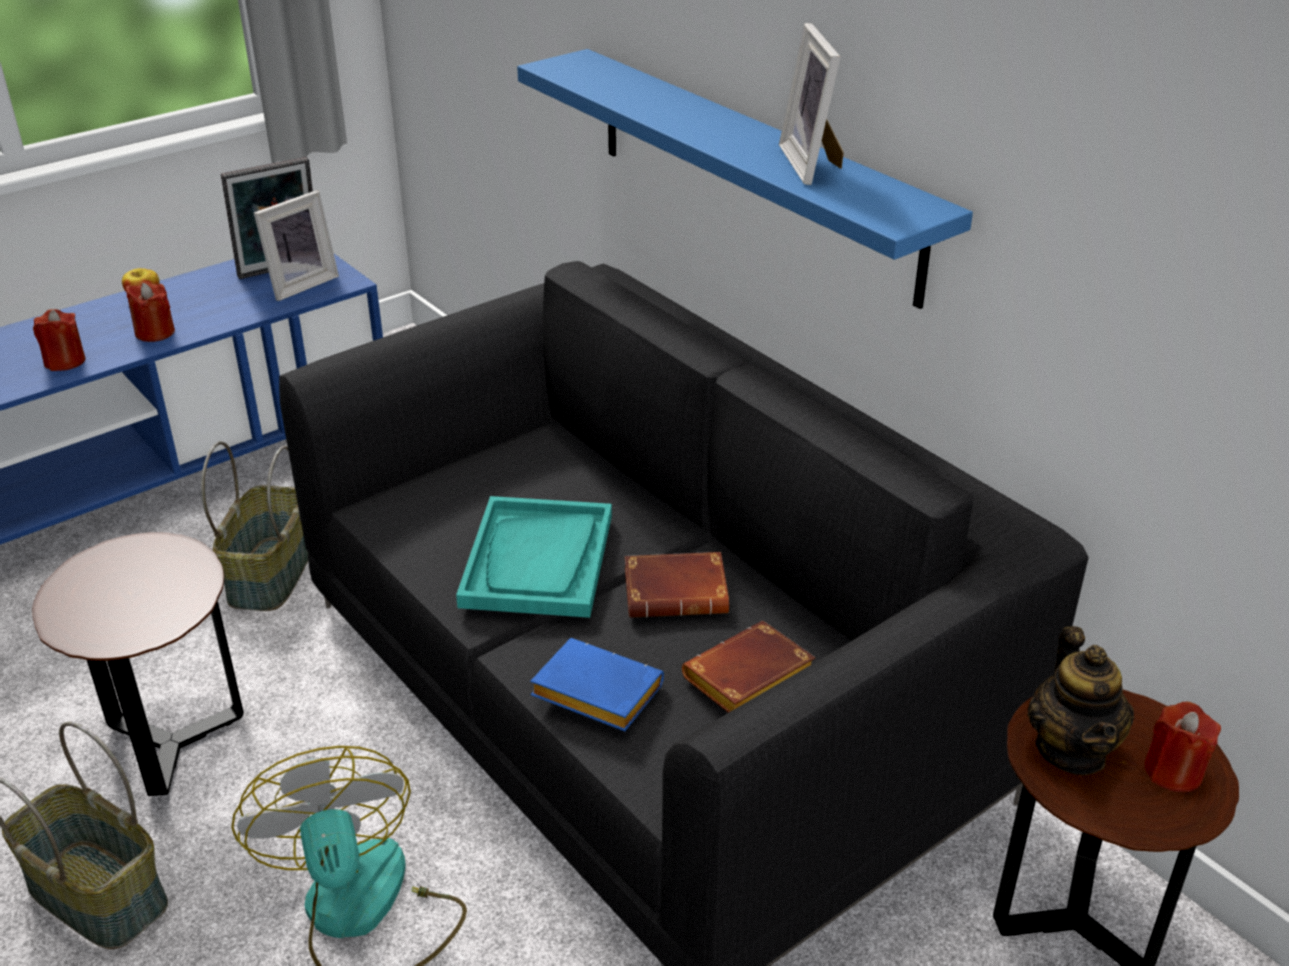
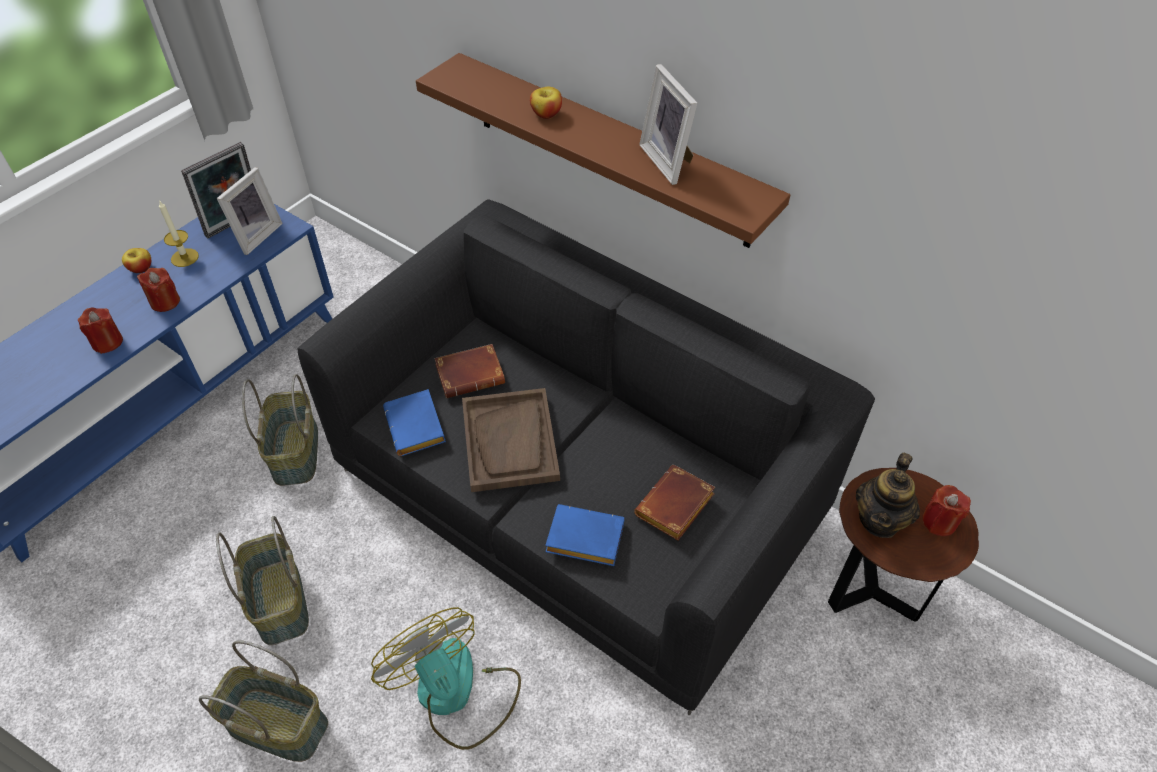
camera: 15 degrees left, 15 degrees up
brown side table [32,532,243,796] -> basket [216,516,309,645]
turquoise tray [456,496,612,618] -> brown tray [462,388,560,492]
blue shelf [517,49,973,309] -> brown shelf [416,53,790,248]
brown book [625,552,729,618] -> brown book moved to [434,344,505,398]
teapot [1027,626,1134,775] -> teapot turned 45 degrees clockwise [856,453,920,538]
none -> candle [159,200,199,267]
none -> blue book [383,389,446,456]
none -> apple [530,87,562,119]

